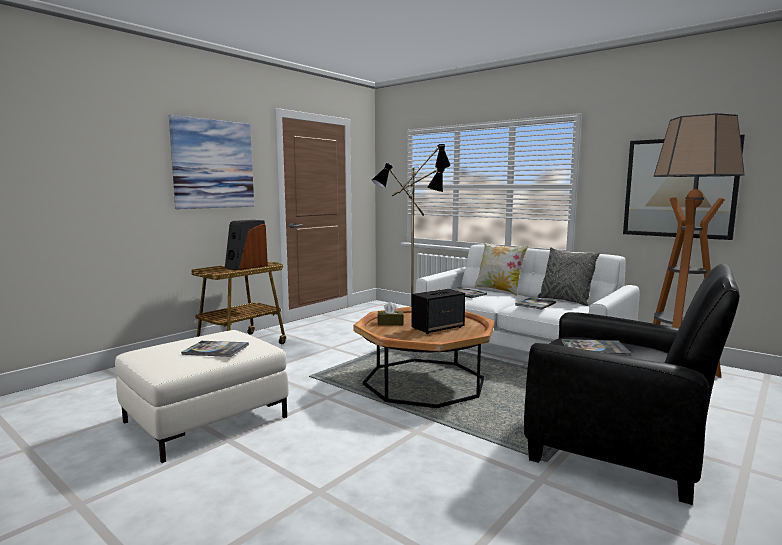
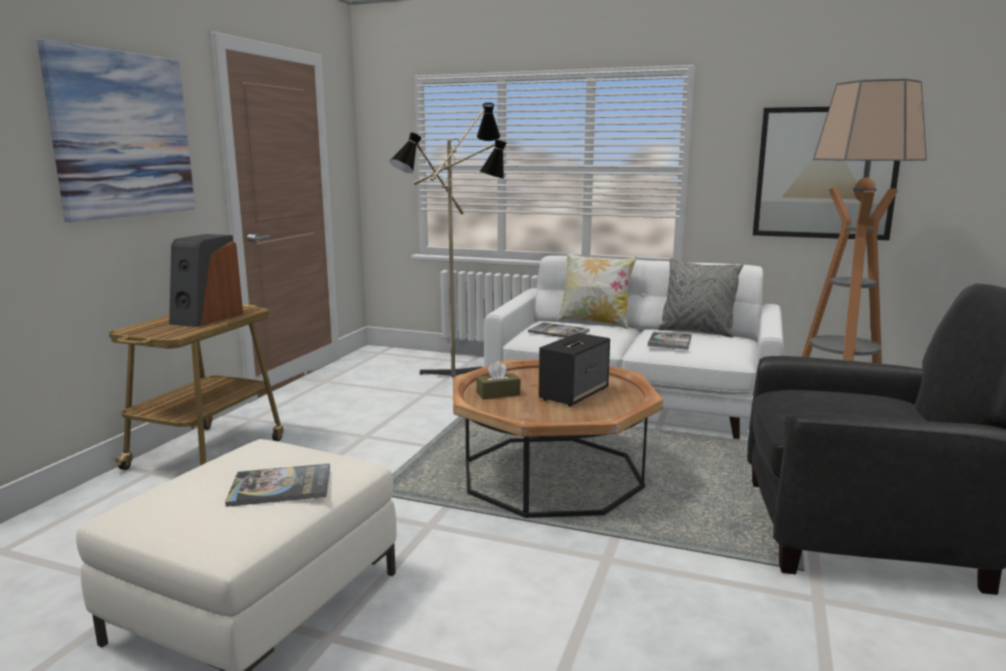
camera: 20 degrees left, 5 degrees up
book [561,339,631,356] -> none

